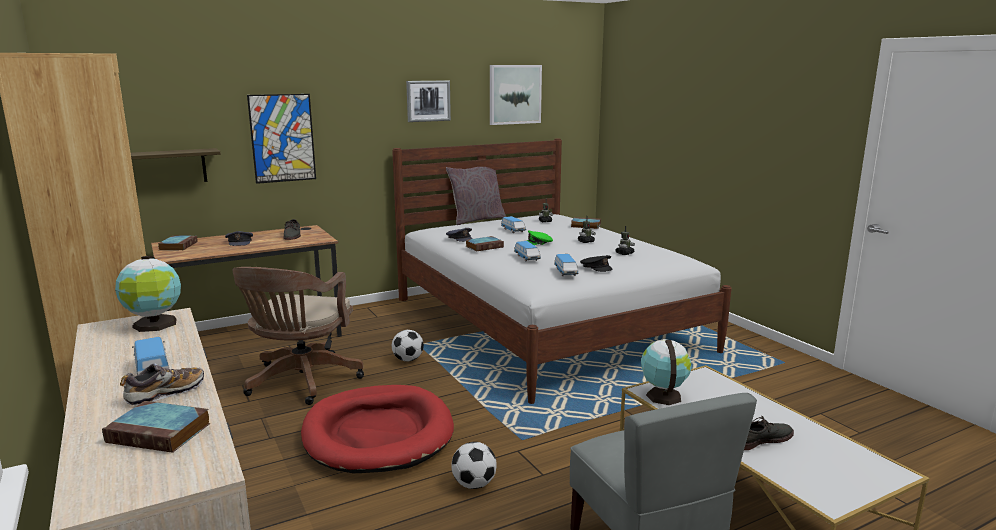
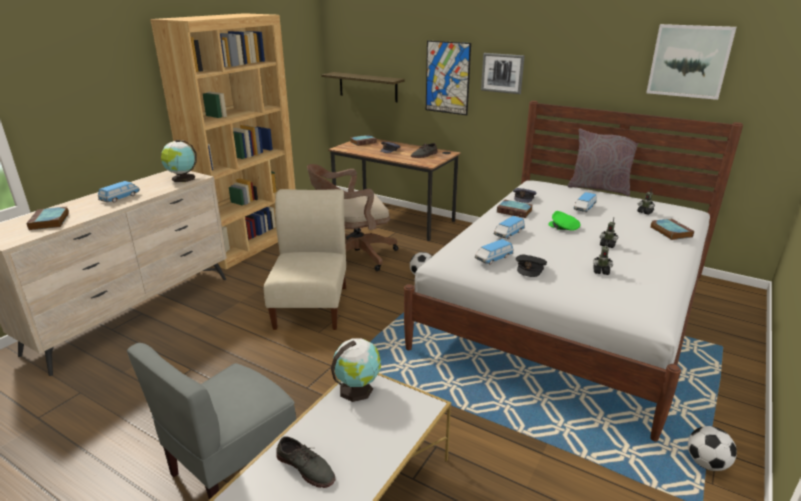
camera: 60 degrees right, 10 degrees up
shoe [120,363,204,405] -> none
red dog bed [301,385,454,473] -> beige chair [264,189,346,330]
picture [406,81,451,122] -> picture moved to [481,53,525,94]
football [451,442,497,489] -> football moved to [688,426,737,471]

